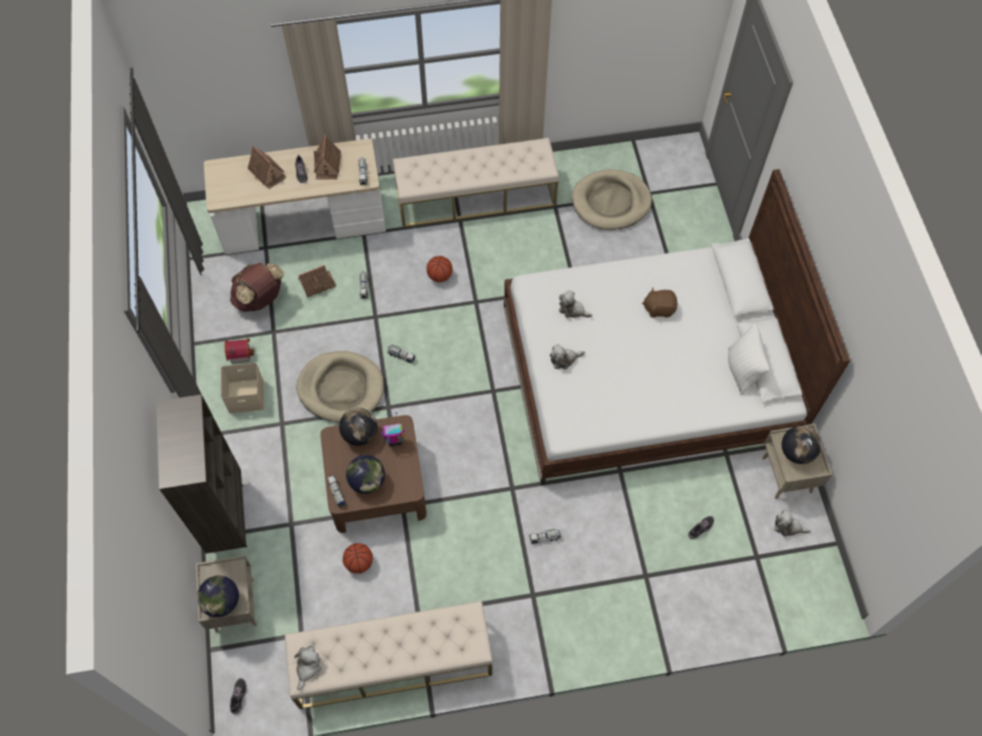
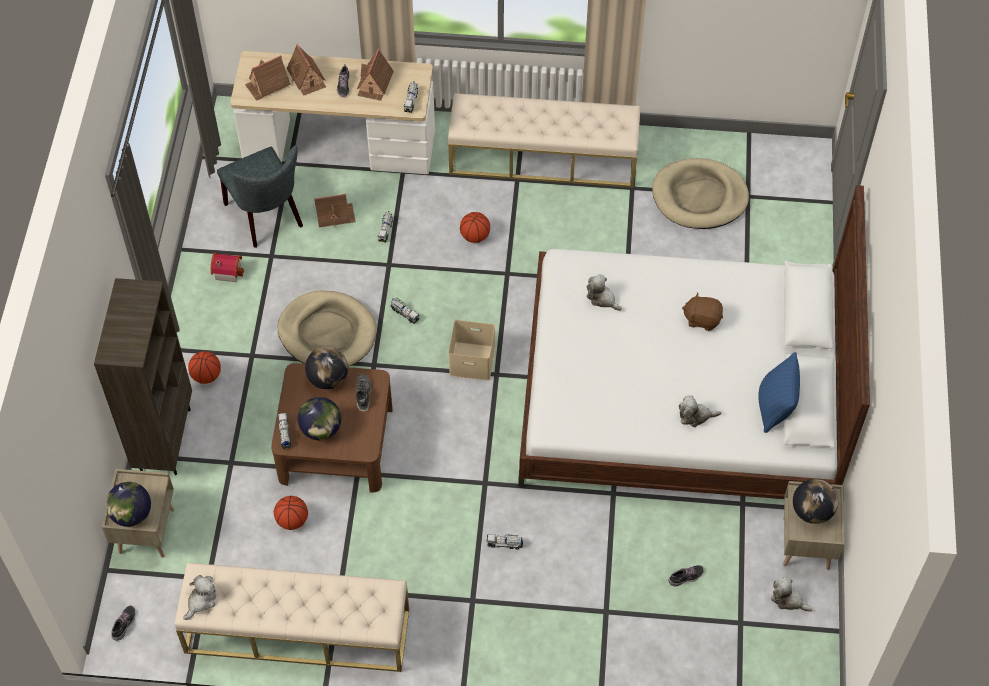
camera: 15 degrees right, 5 degrees down
beige storage box [221,363,264,414] -> beige storage box moved to [448,320,495,381]
brown backpack [230,262,284,312] -> grey chair [217,146,303,248]
toy robot [381,412,405,446] -> shoe [356,374,372,411]
plush toy [550,344,585,369] -> plush toy moved to [678,395,721,427]
white pillow [728,323,770,395] -> blue pillow [758,352,800,433]
none -> basketball [188,351,221,384]
none -> toy house [245,55,291,101]

